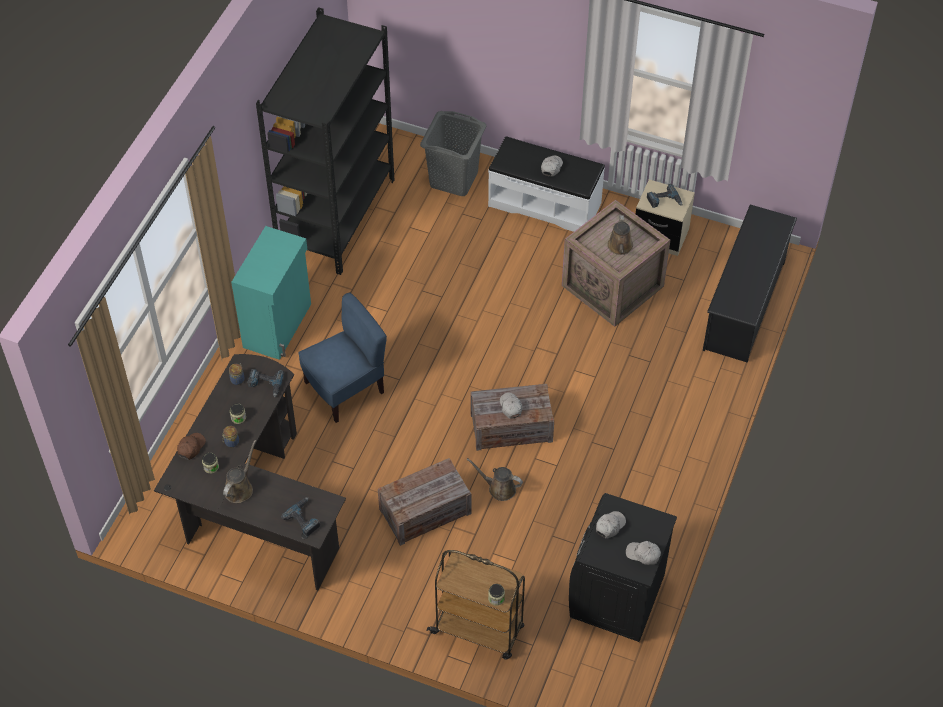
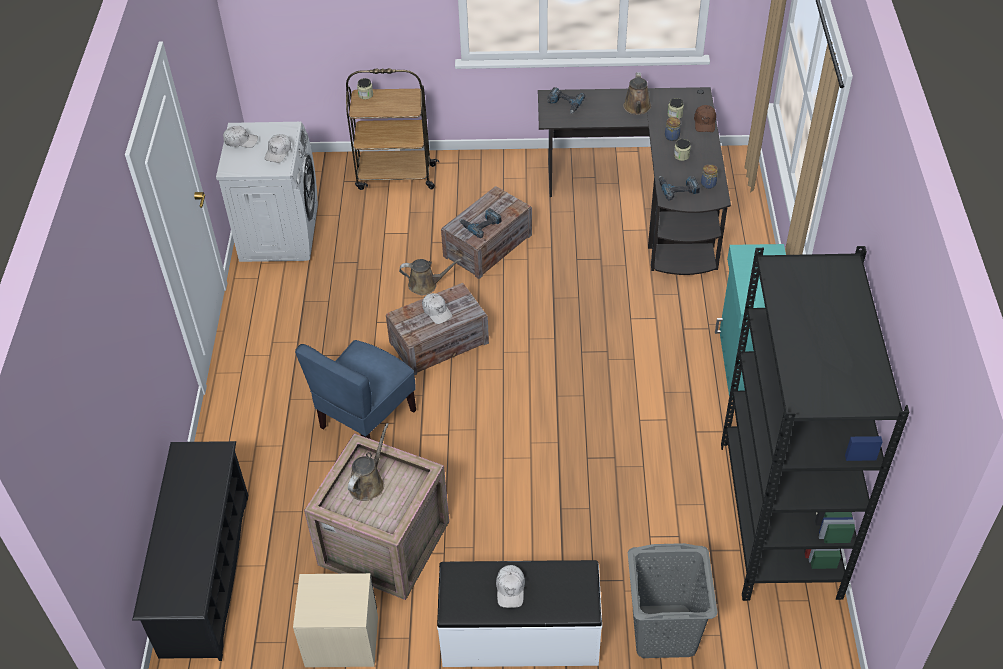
camera: 160 degrees right, 5 degrees down
blue chair [298,293,387,423] -> blue chair moved to [295,340,416,439]
black washing machine [569,493,677,642] -> white washing machine [216,122,318,262]
brown watering can [607,215,633,255] -> brown watering can turned 45 degrees clockwise [348,423,388,501]
power drill [647,184,683,208] -> power drill moved to [460,208,501,238]

